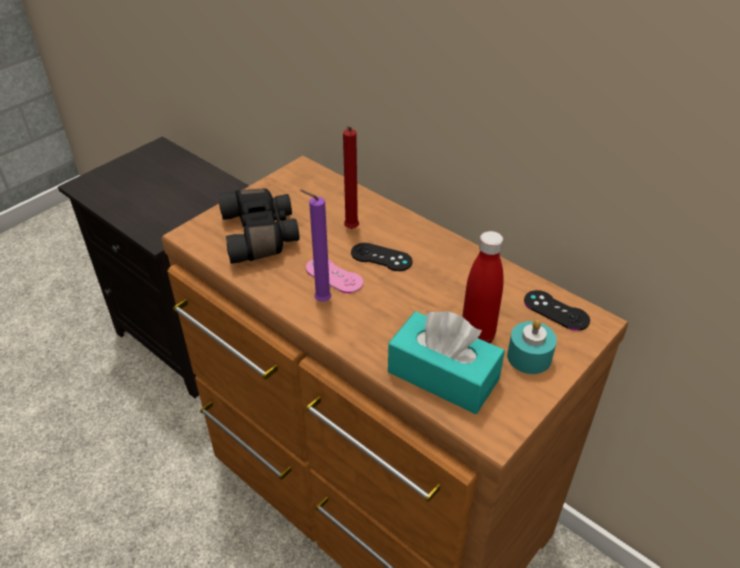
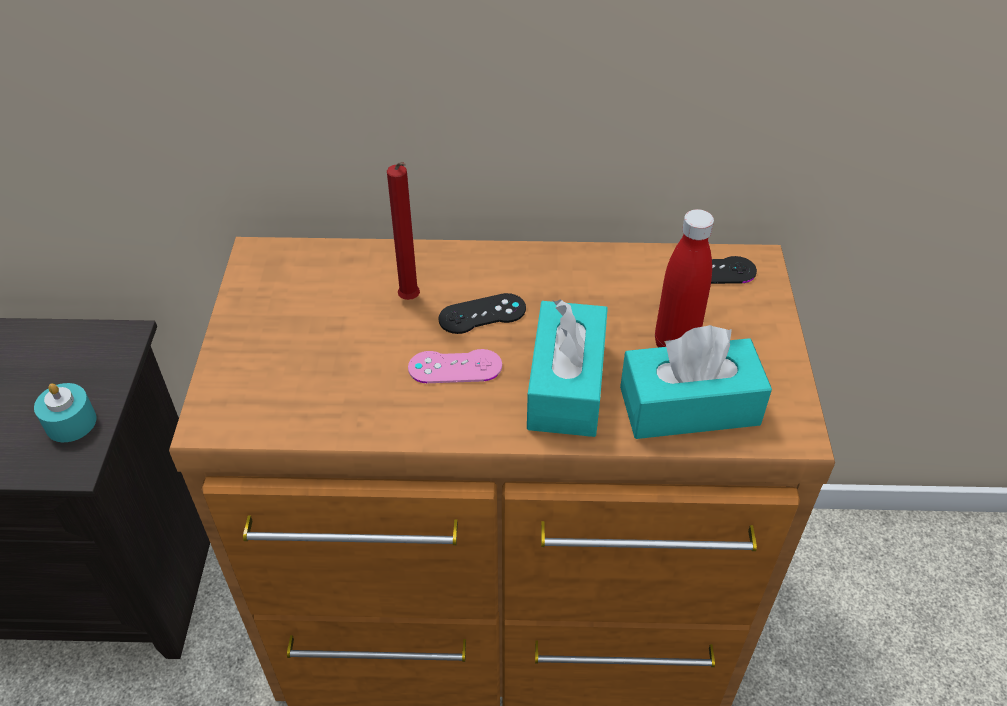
camera: 40 degrees left, 5 degrees up
black binoculars [218,188,300,264] -> none
purple candle [300,190,331,302] -> none
turquoise candle [507,320,557,374] -> turquoise candle moved to [34,383,97,442]
none -> turquoise tissue box [527,299,608,437]

